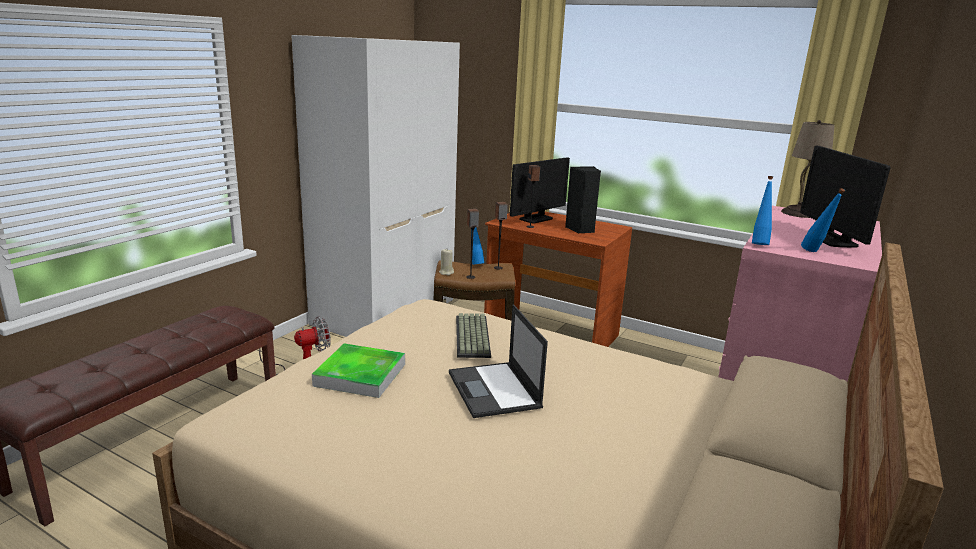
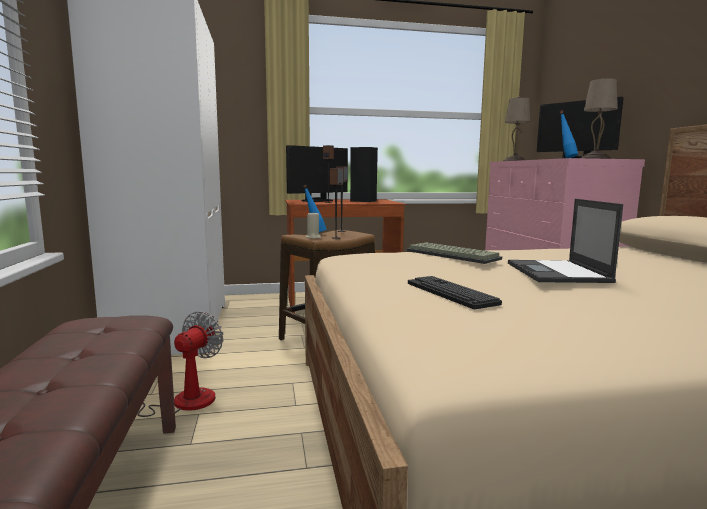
camera: 40 degrees left, 10 degrees down
tray [312,344,405,398] -> keyboard [408,276,502,309]
laptop [449,304,548,418] -> laptop turned 60 degrees clockwise [508,199,623,283]
monitor [510,157,570,223] -> monitor turned 45 degrees clockwise [286,145,348,202]
blue bottle [801,188,845,252] -> beige table lamp [581,78,618,159]

